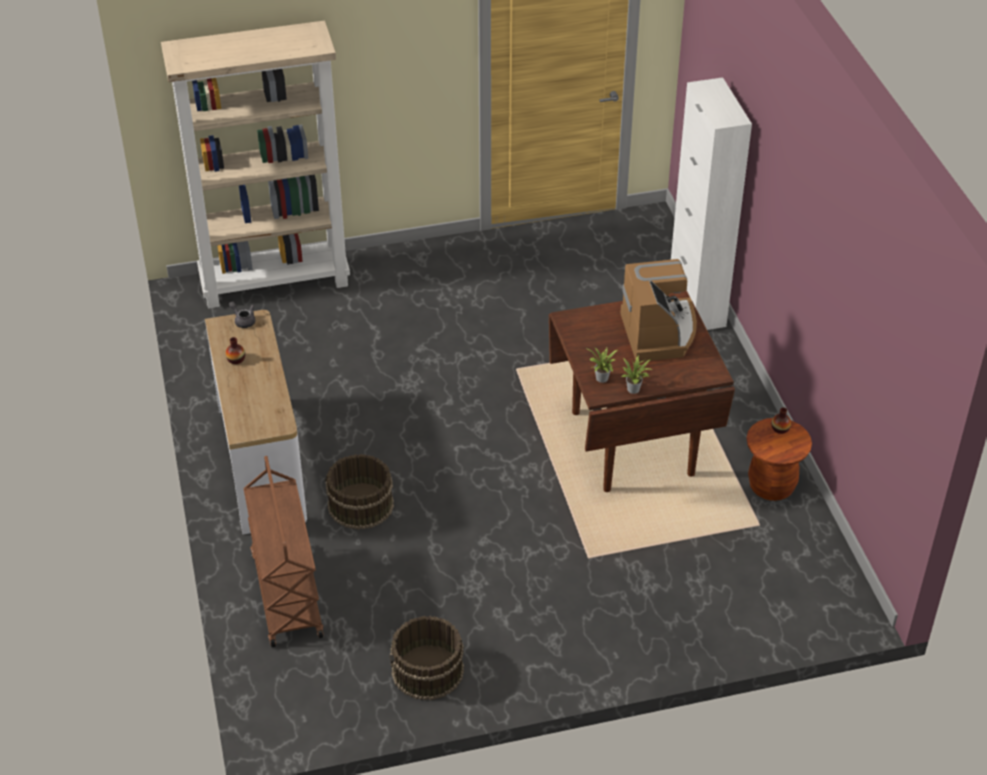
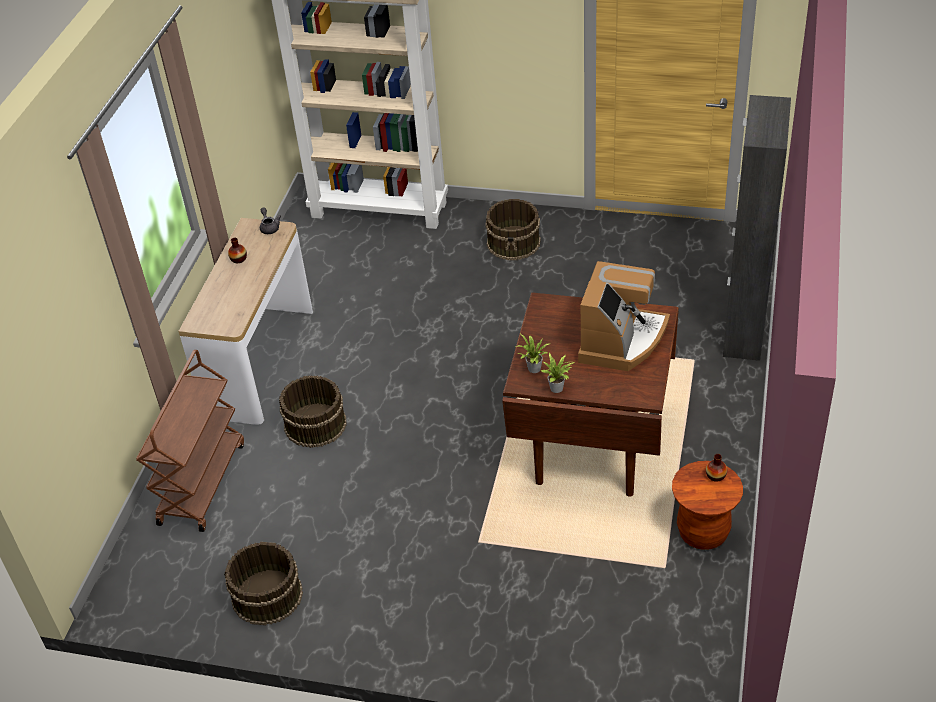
camera: 30 degrees right, 0 degrees up
white cabinet [671,77,752,330] -> black cabinet [723,95,791,361]
none -> brown bucket [485,199,541,260]

